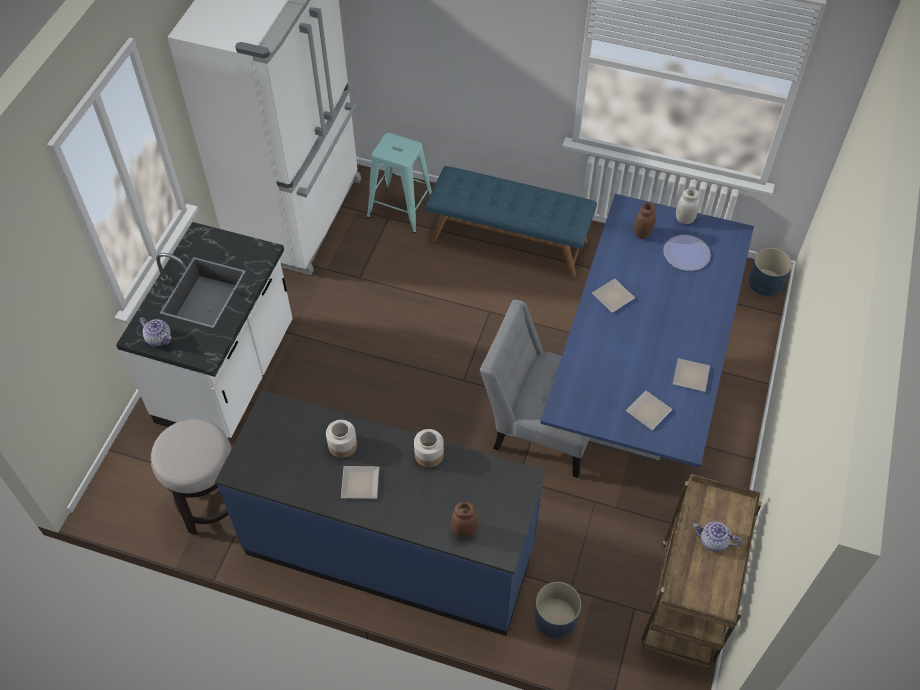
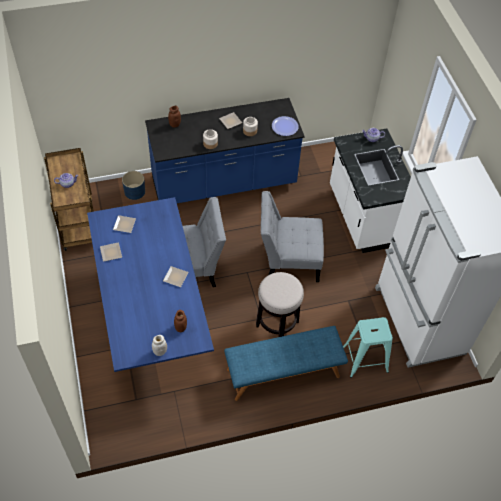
camera: 145 degrees right, 0 degrees up
stool [151,419,231,535] -> stool moved to [256,272,304,337]
plate [663,235,711,271] -> plate moved to [272,116,299,136]
blue planter [748,248,792,296] -> none
none -> grey chair [261,191,324,282]

